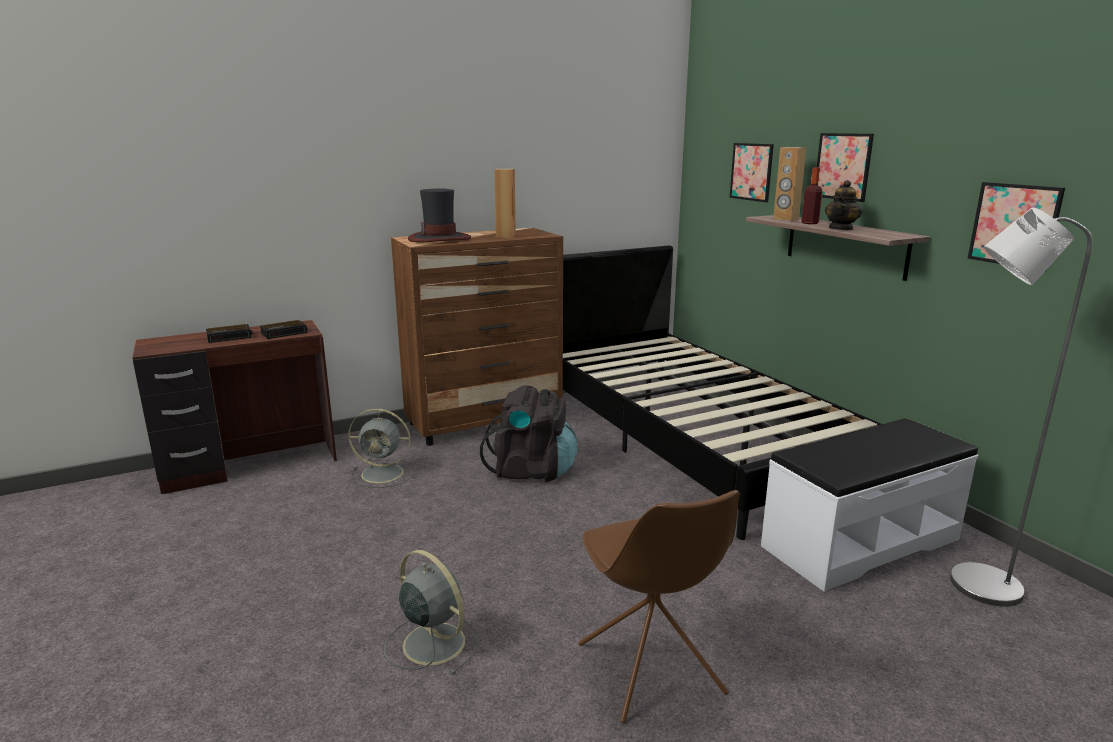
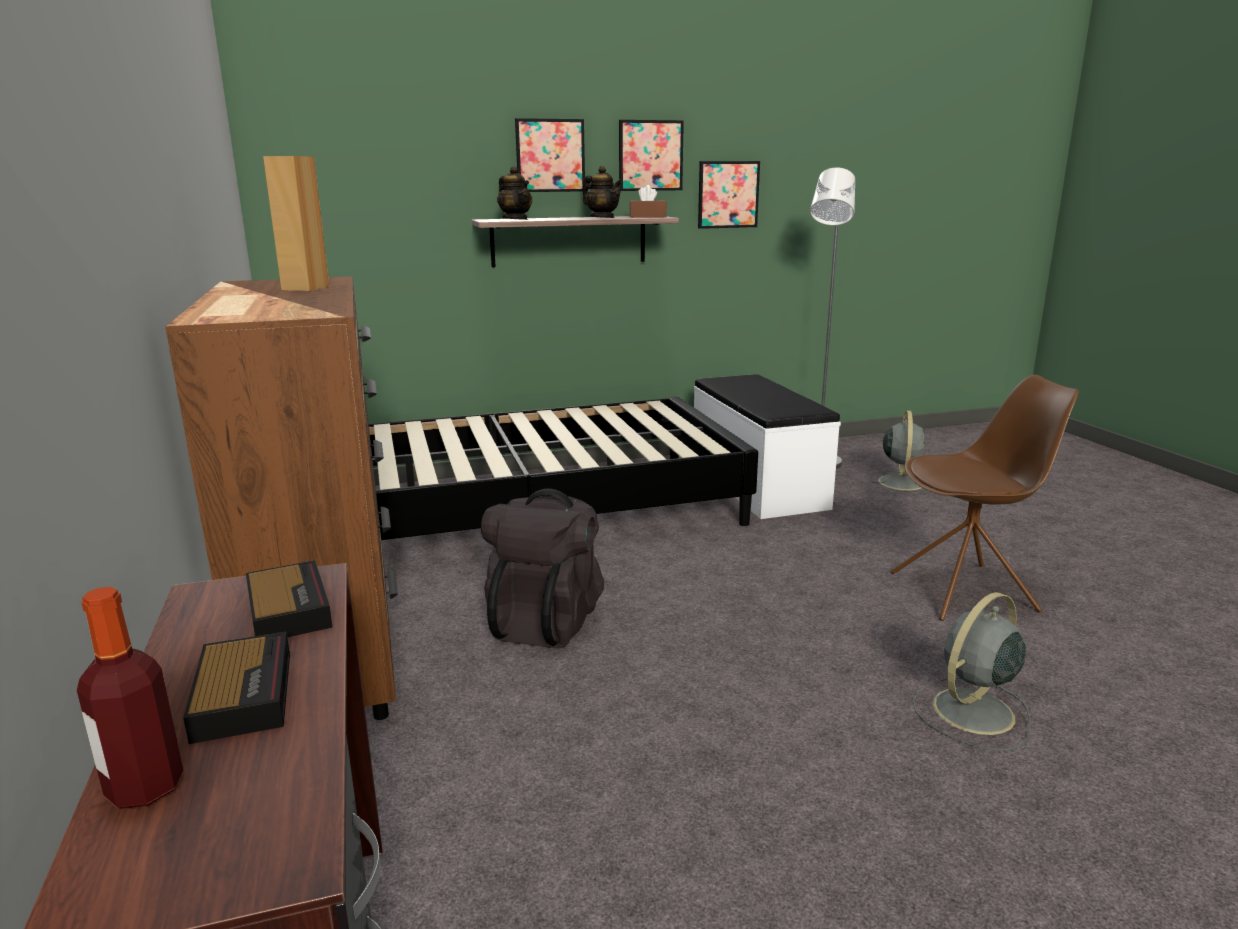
camera: 80 degrees left, 0 degrees up
grey fan [348,409,415,488] -> grey fan moved to [867,410,929,494]
hat [408,189,471,242] -> none
picture [730,143,774,202] -> picture moved to [619,120,684,191]
brown speaker [773,147,806,221] -> teapot [497,166,532,220]
bottle [801,167,823,224] -> bottle moved to [77,587,183,809]
none -> brown tissue box [629,185,667,218]

